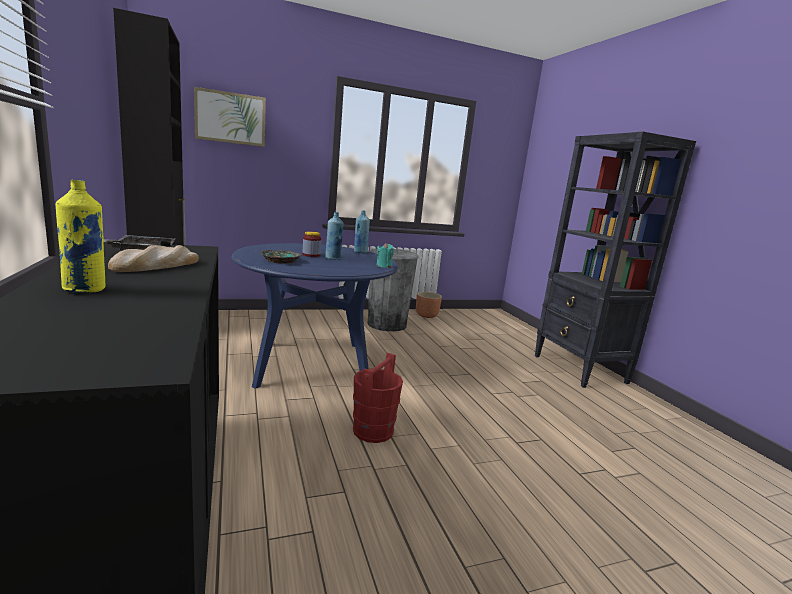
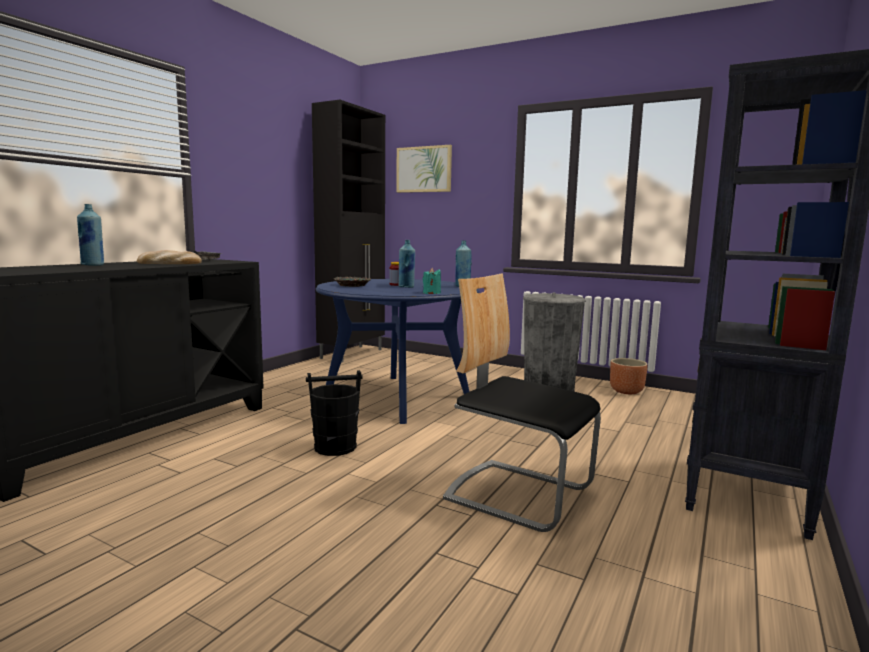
camera: 50 degrees right, 5 degrees down
yellow bottle [56,180,106,293] -> blue bottle [77,204,104,266]
red bucket [353,353,403,443] -> black bucket [306,370,363,456]
none -> chair [443,273,601,532]

